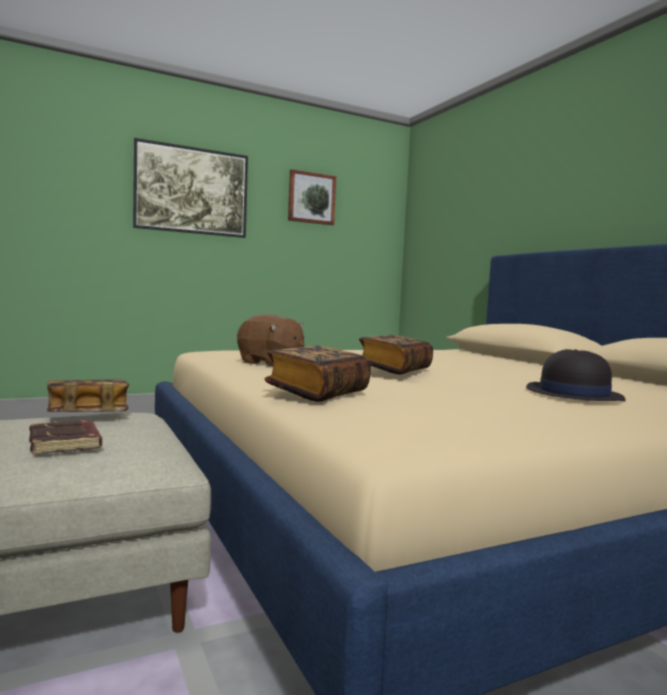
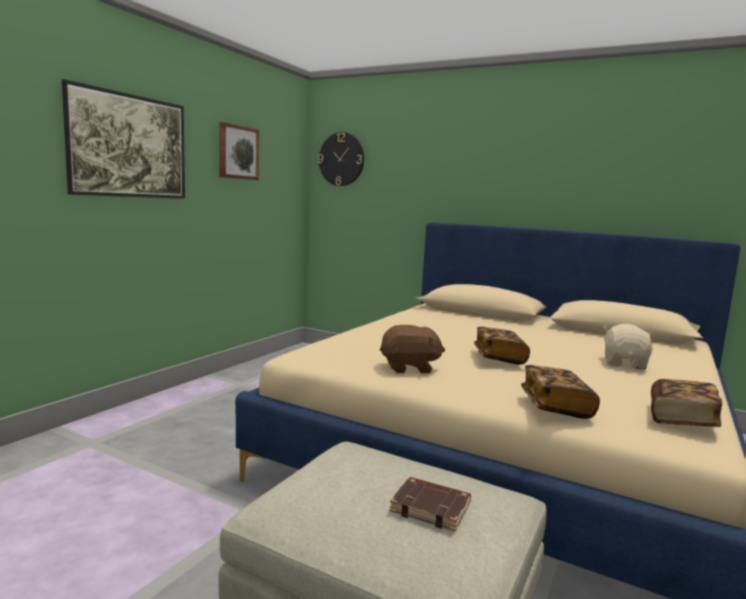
camera: 35 degrees left, 5 degrees up
book [47,379,129,412] -> book moved to [651,379,722,427]
black hat [526,349,626,402] -> beige plush toy [603,324,652,369]
none -> wall clock [318,132,364,186]

